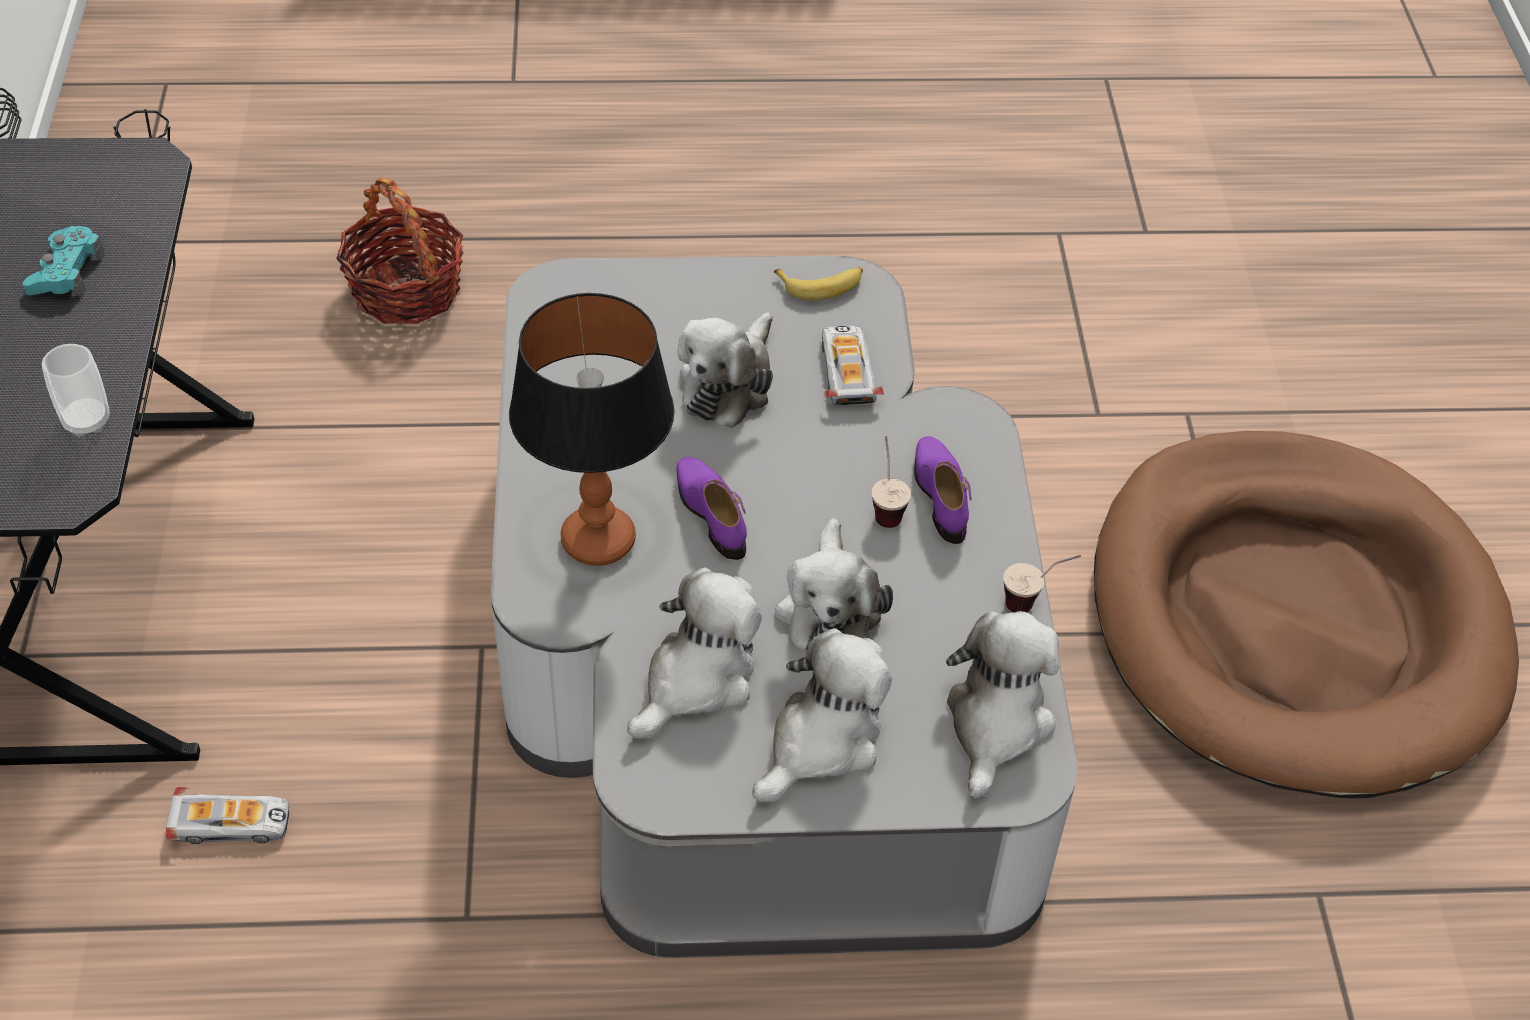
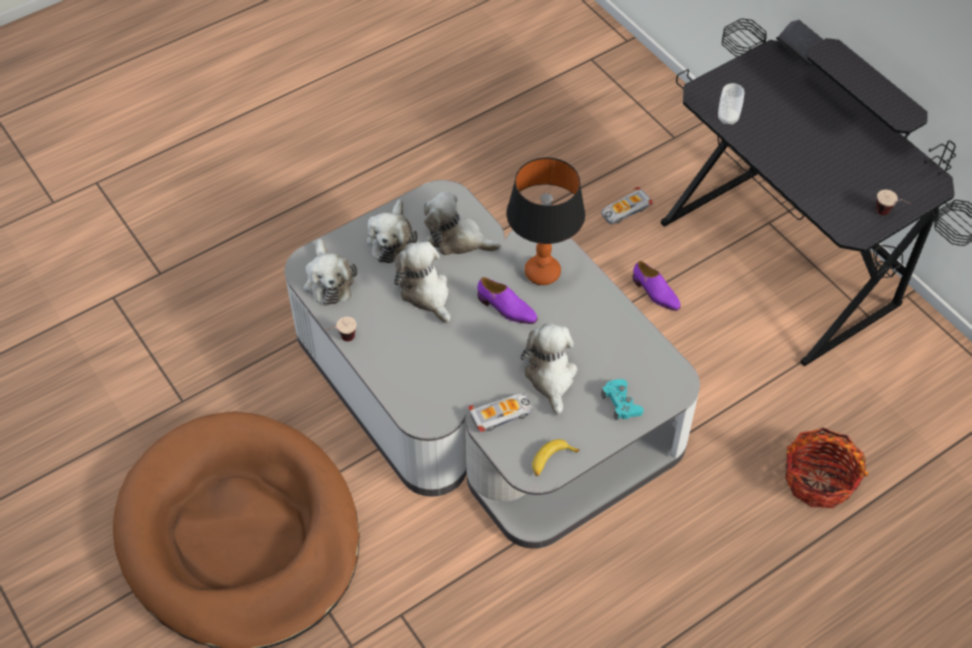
camera: 150 degrees right, 5 degrees up
turquoise game controller [22,226,105,297] -> turquoise game controller moved to [601,379,643,420]
plush toy [628,567,762,739] -> plush toy turned 105 degrees clockwise [424,191,501,255]
toy car [822,325,884,405] -> toy car turned 75 degrees counterclockwise [468,393,533,432]
cup [872,436,911,528] -> cup moved to [876,190,912,215]
purple shoe [914,436,972,544] -> purple shoe moved to [633,261,681,311]

